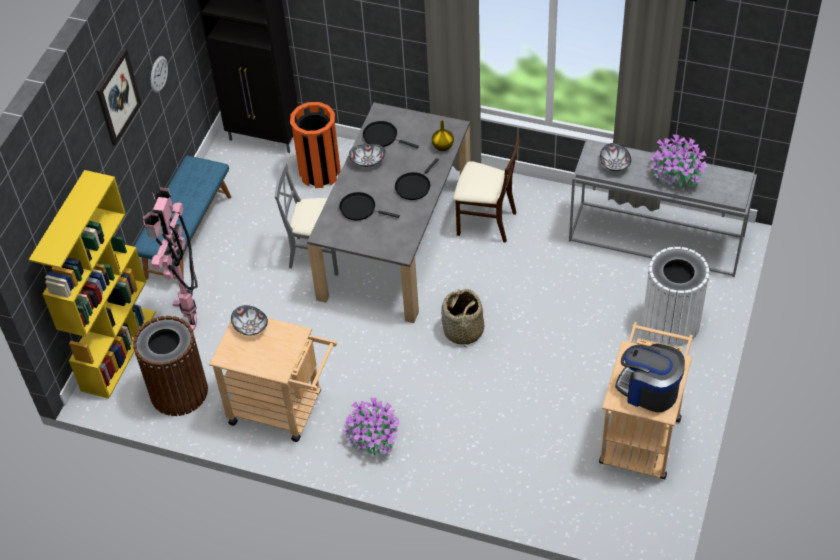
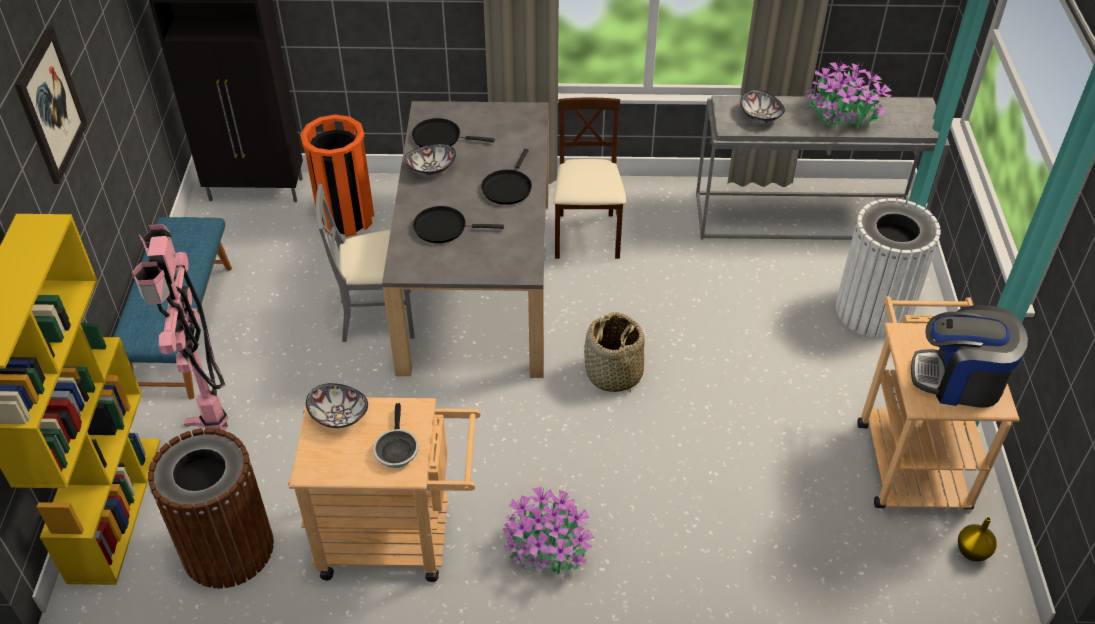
camera: 20 degrees left, 5 degrees down
wall clock [151,56,168,93] -> none
yellow vase [432,120,454,151] -> yellow vase moved to [958,517,997,561]
beige chair [453,137,519,243] -> beige chair turned 90 degrees counterclockwise [553,97,626,259]
none -> frying pan [373,403,419,468]

